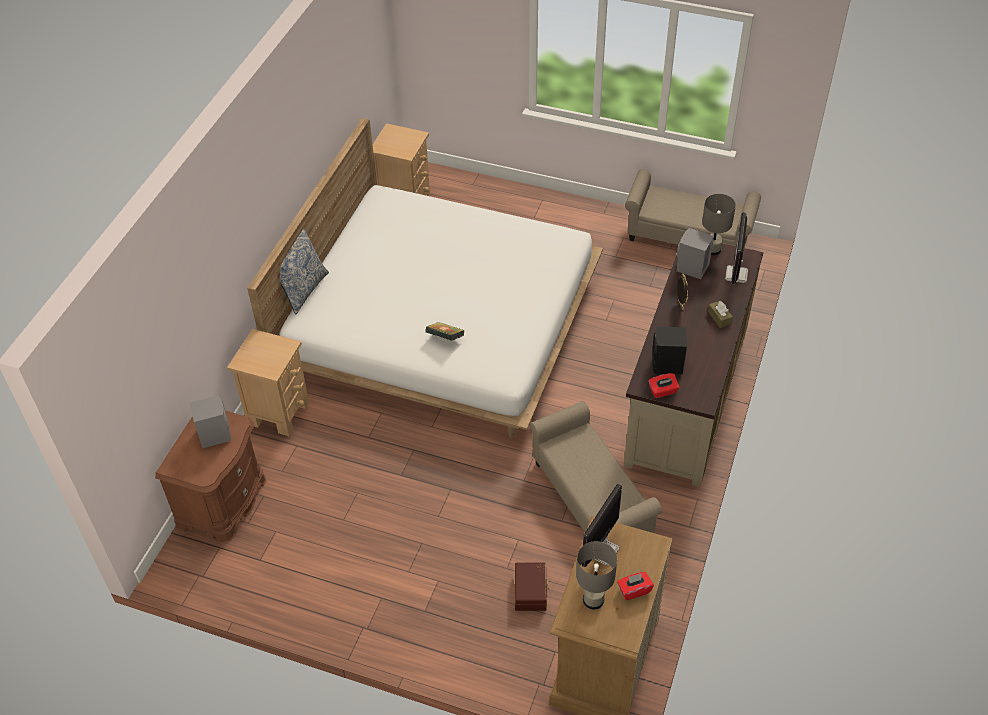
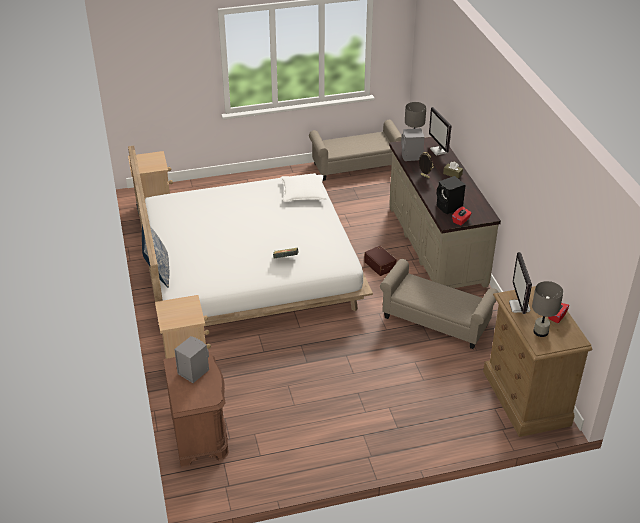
camera: 35 degrees left, 10 degrees down
brown storage box [515,563,549,611] -> brown storage box moved to [364,245,397,276]
none -> white pillow [281,175,327,202]

